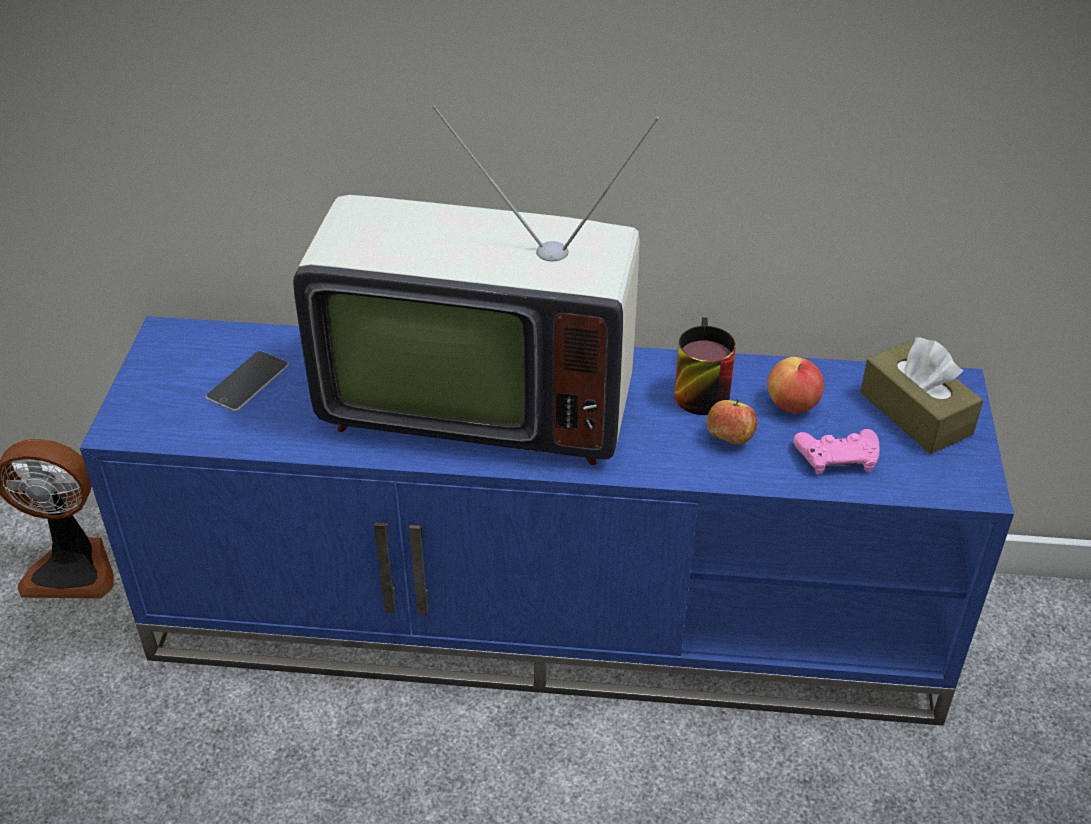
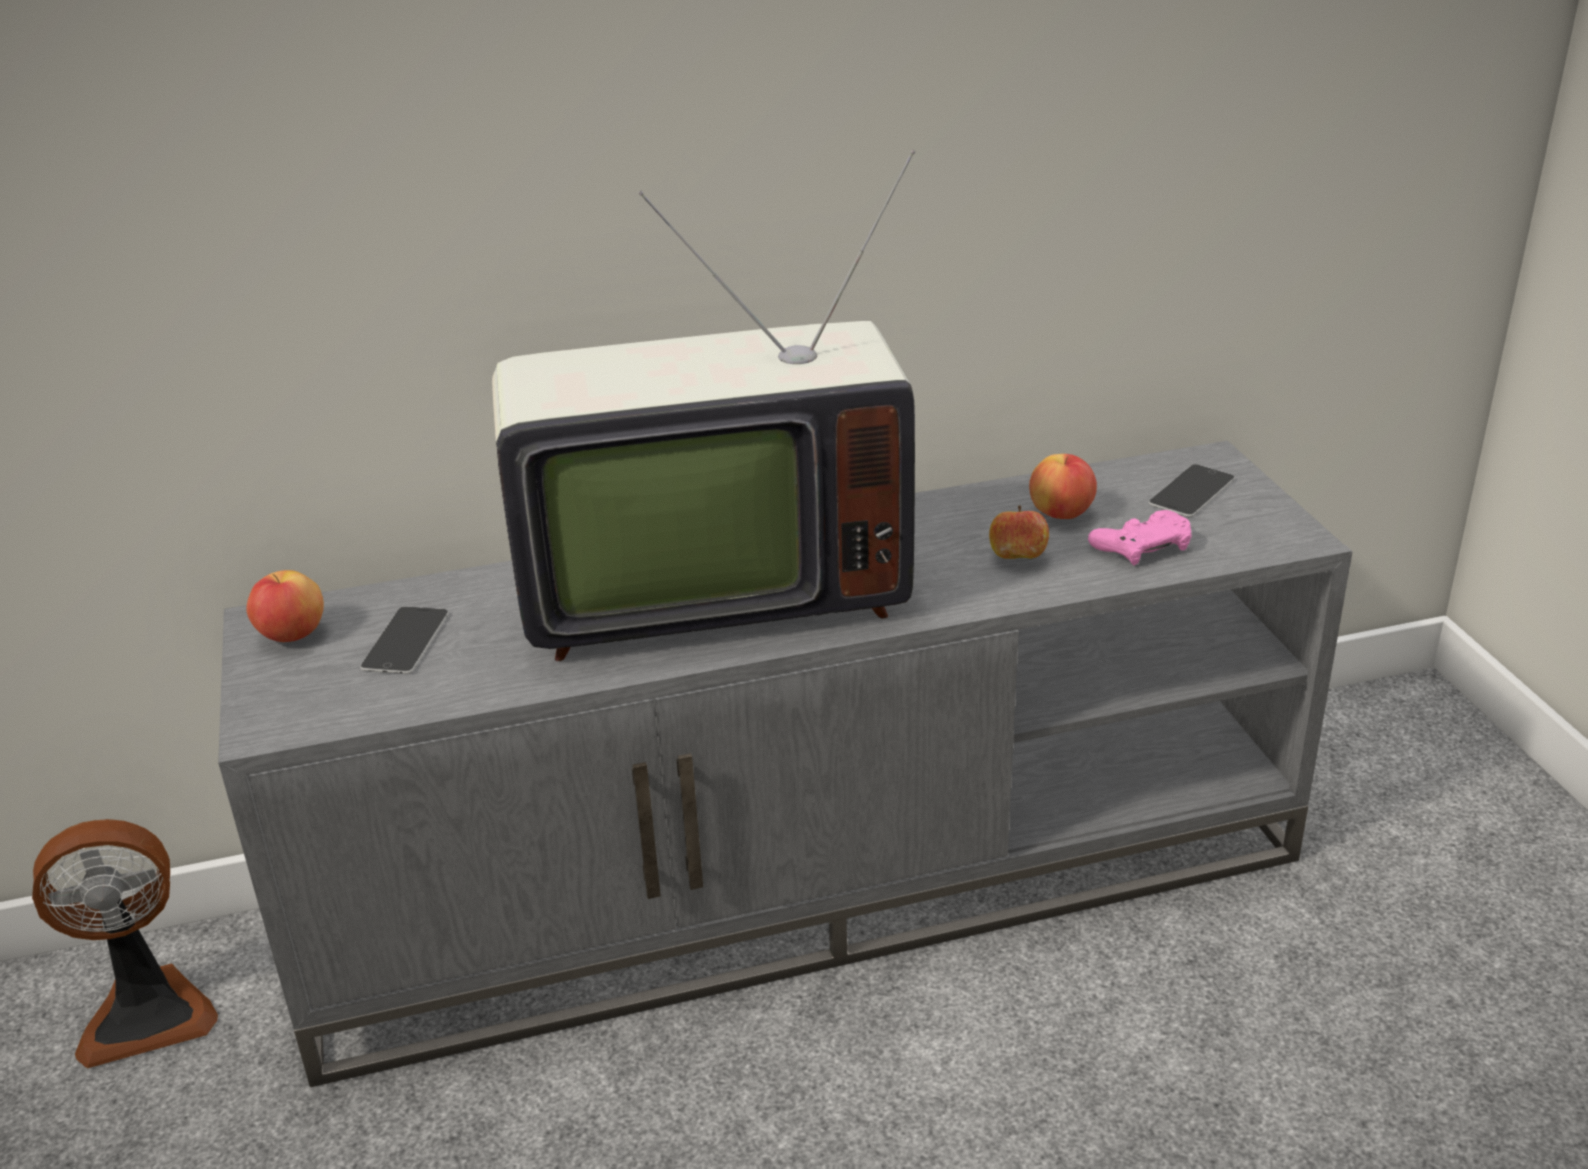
camera: 20 degrees left, 10 degrees down
blue tv stand [80,316,1014,726] -> grey tv stand [218,441,1353,1087]
mug [674,317,736,415] -> none
brown tissue box [860,337,983,454] -> phone [1149,464,1235,517]
none -> apple [246,570,324,642]

